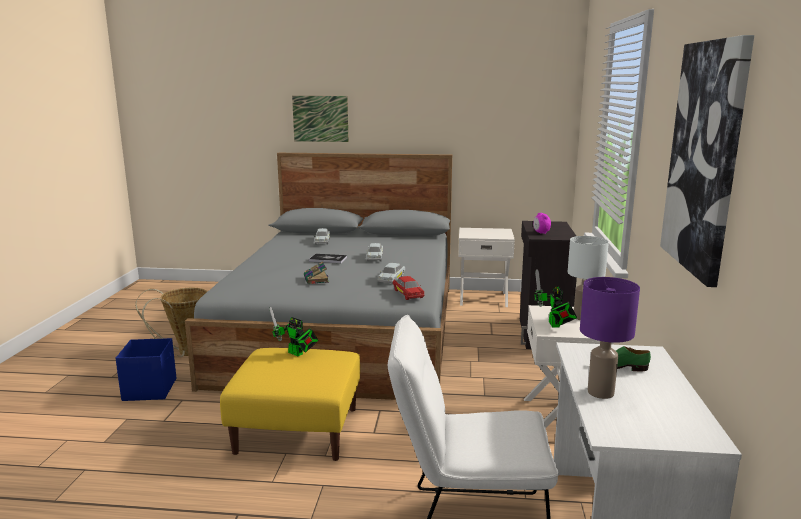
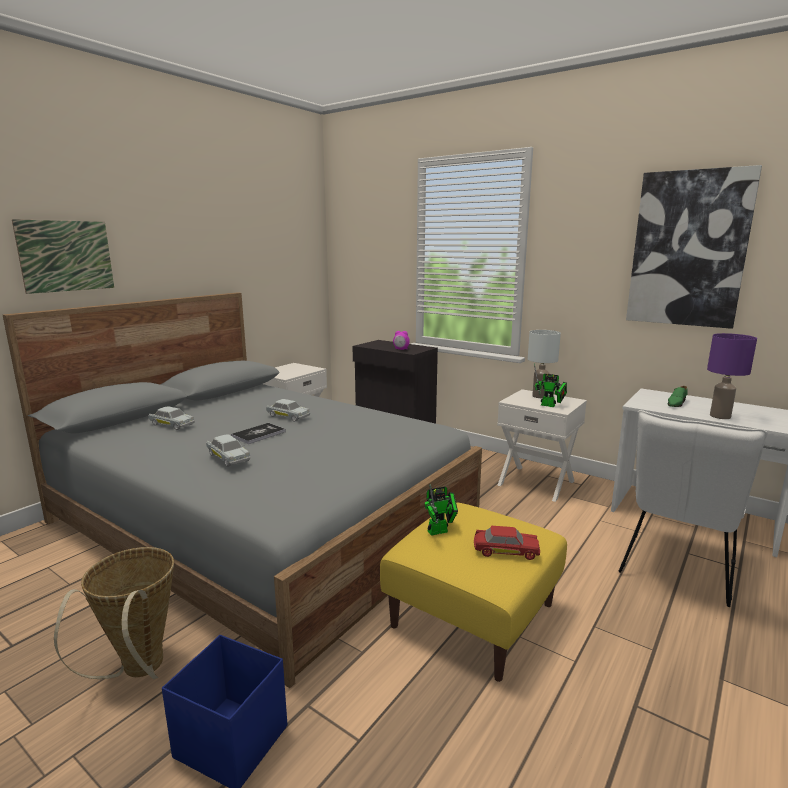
camera: 60 degrees left, 0 degrees up
book [304,261,329,284] -> none
white toy car [377,263,405,284] -> white toy car moved to [206,434,251,467]
red toy car [393,276,424,300] -> red toy car moved to [474,526,540,560]

